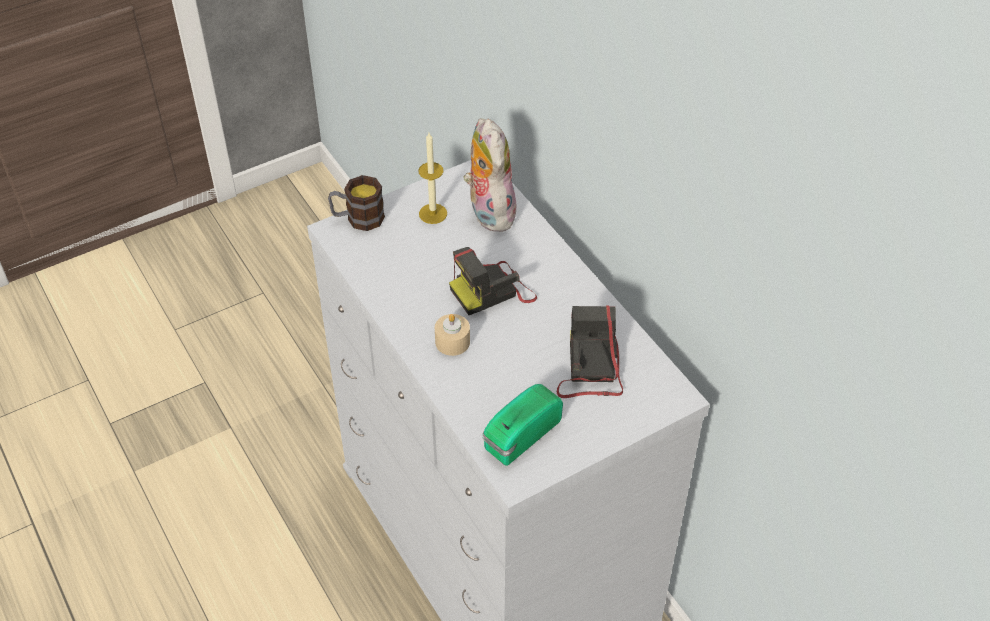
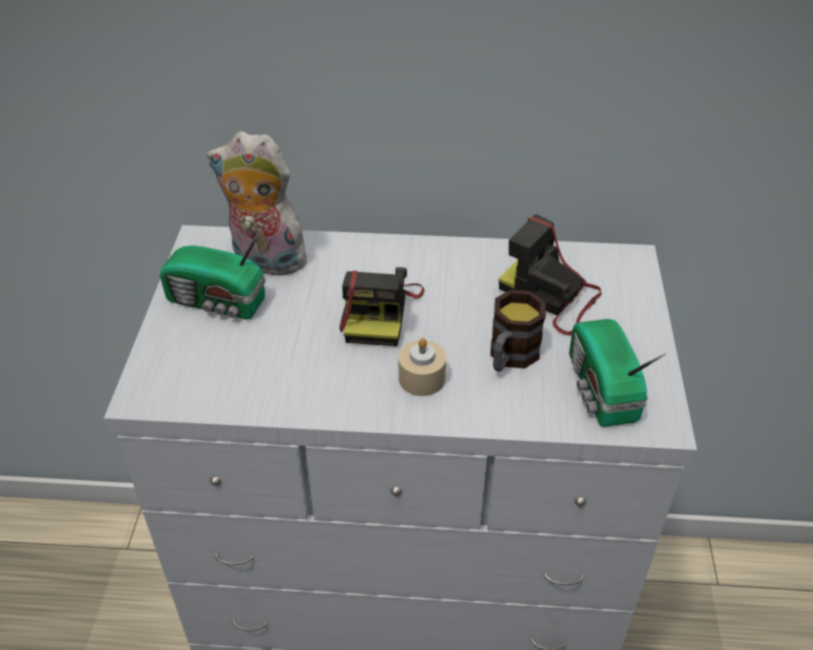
camera: 55 degrees left, 5 degrees down
mug [328,175,385,231] -> mug moved to [490,290,546,372]
candle [418,133,447,224] -> radio [160,223,265,319]

